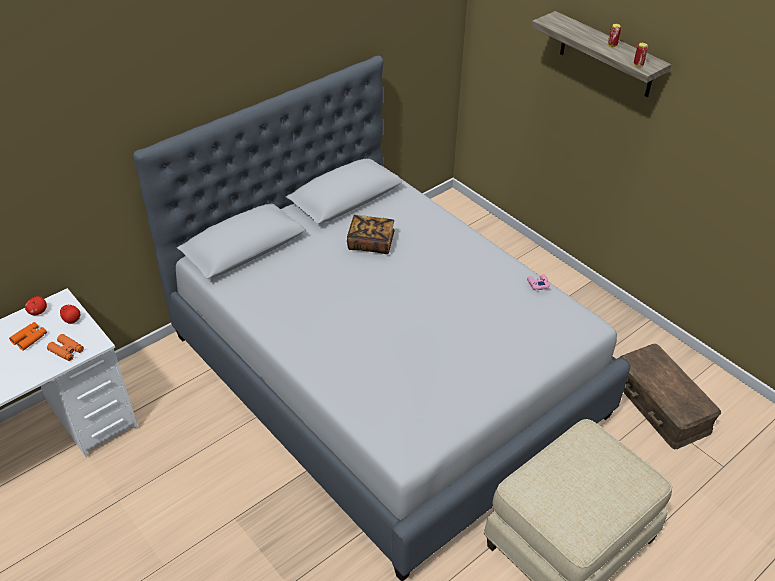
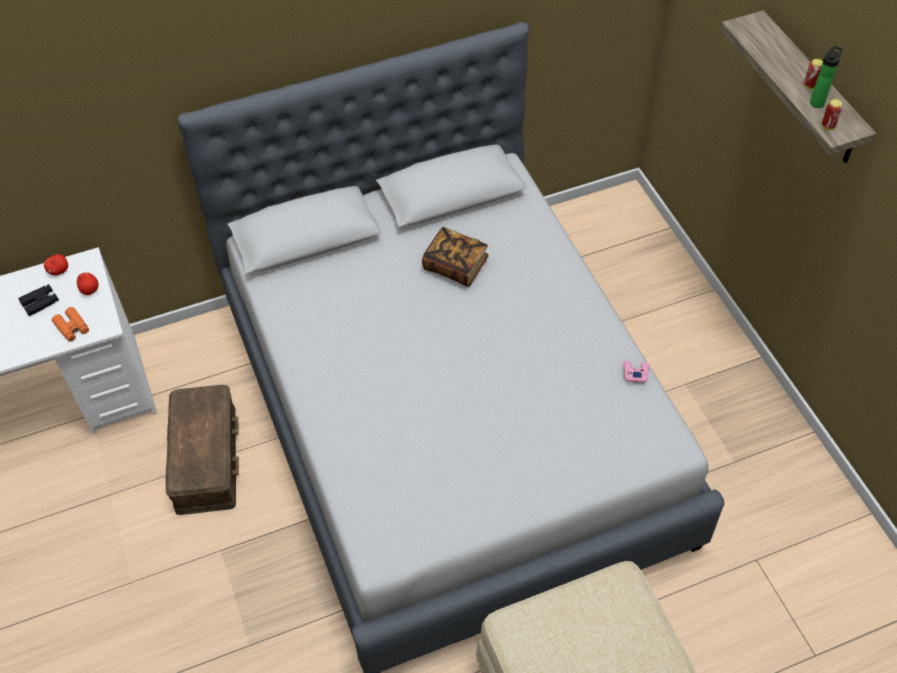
camera: 20 degrees right, 10 degrees up
orange binoculars [9,322,47,351] -> black binoculars [18,284,59,316]
brown storage box [620,344,721,449] -> brown storage box moved to [165,385,239,515]
none -> bottle [810,45,843,108]

